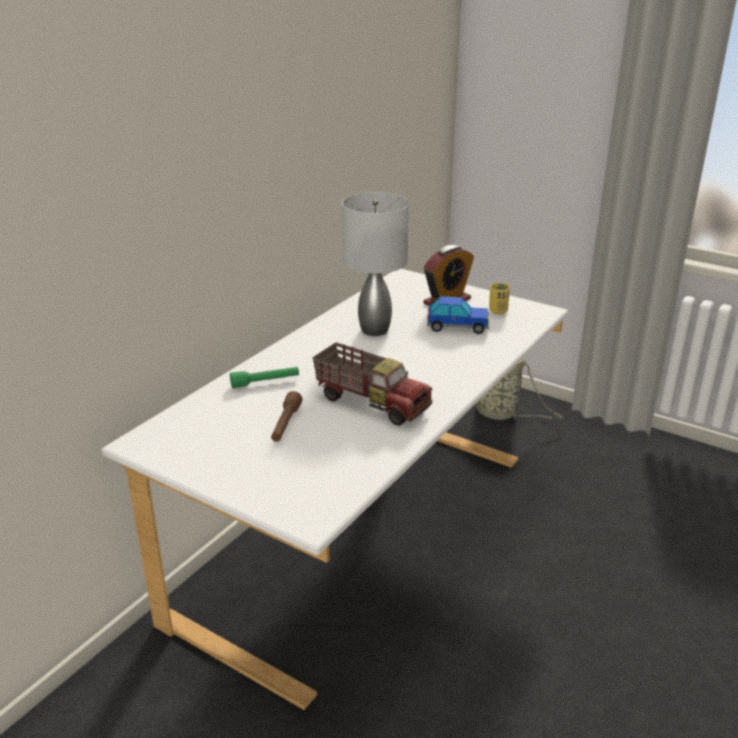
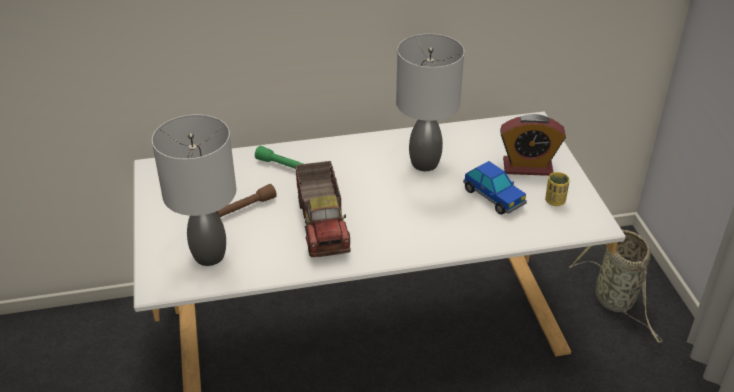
camera: 45 degrees right, 10 degrees up
none -> grey table lamp [152,114,236,266]

